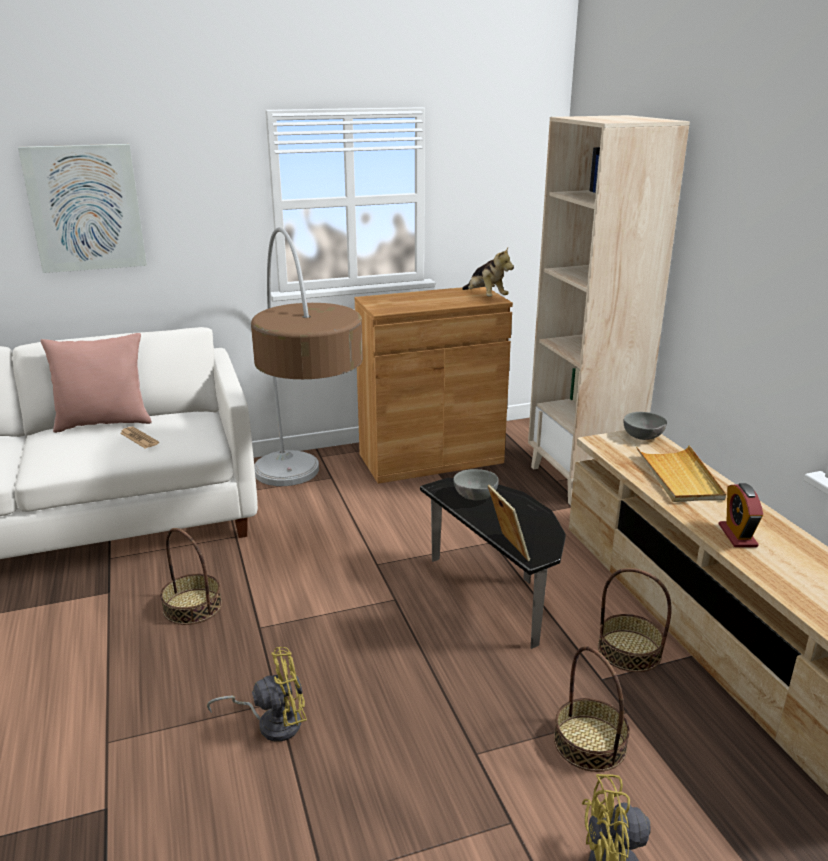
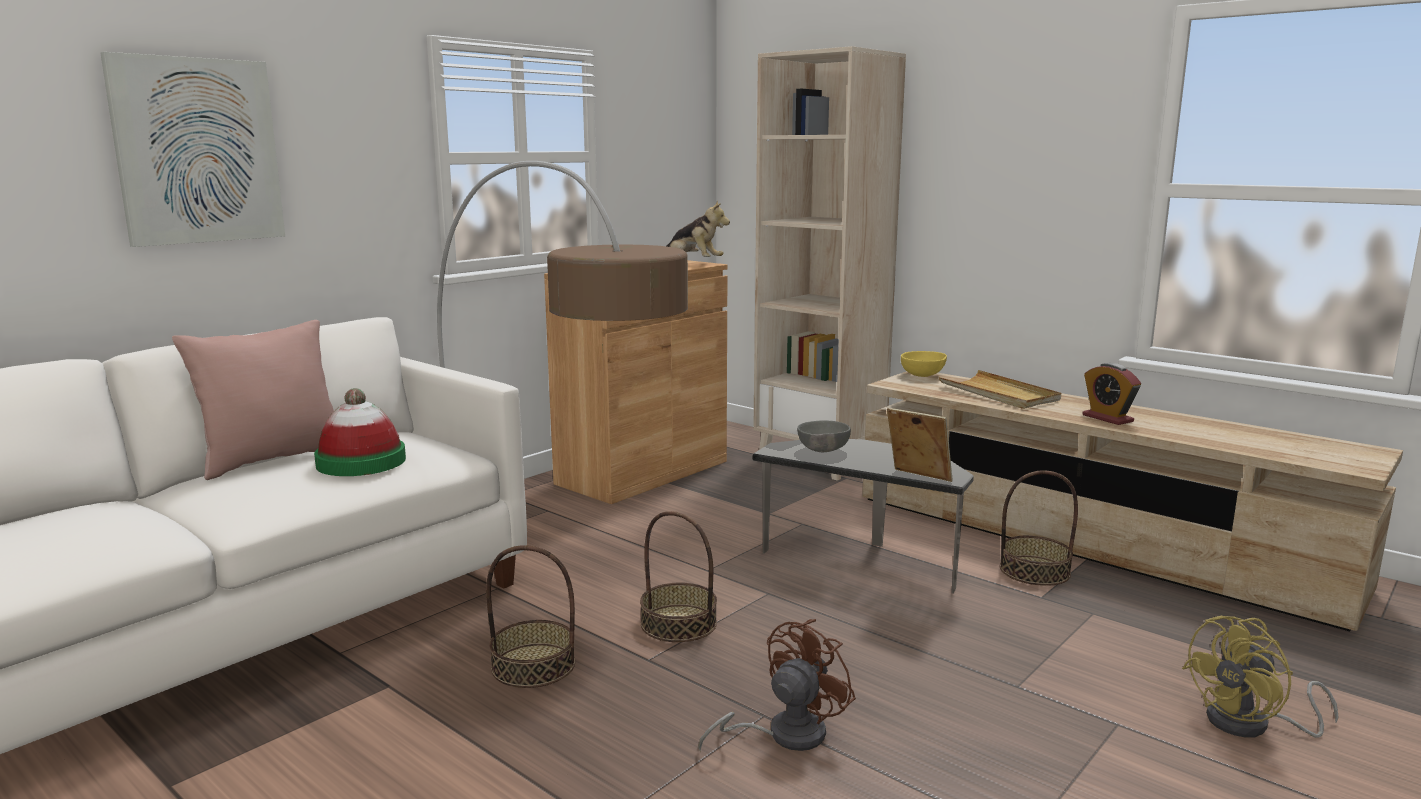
camera: 30 degrees left, 10 degrees down
newspaper [120,427,159,448] -> hat [314,388,406,476]
yellow fan [207,647,307,742] -> brown fan [698,619,856,751]
basket [554,646,630,772] -> basket moved to [640,511,717,642]
grey bowl [624,412,667,440] -> yellow bowl [901,351,947,377]

